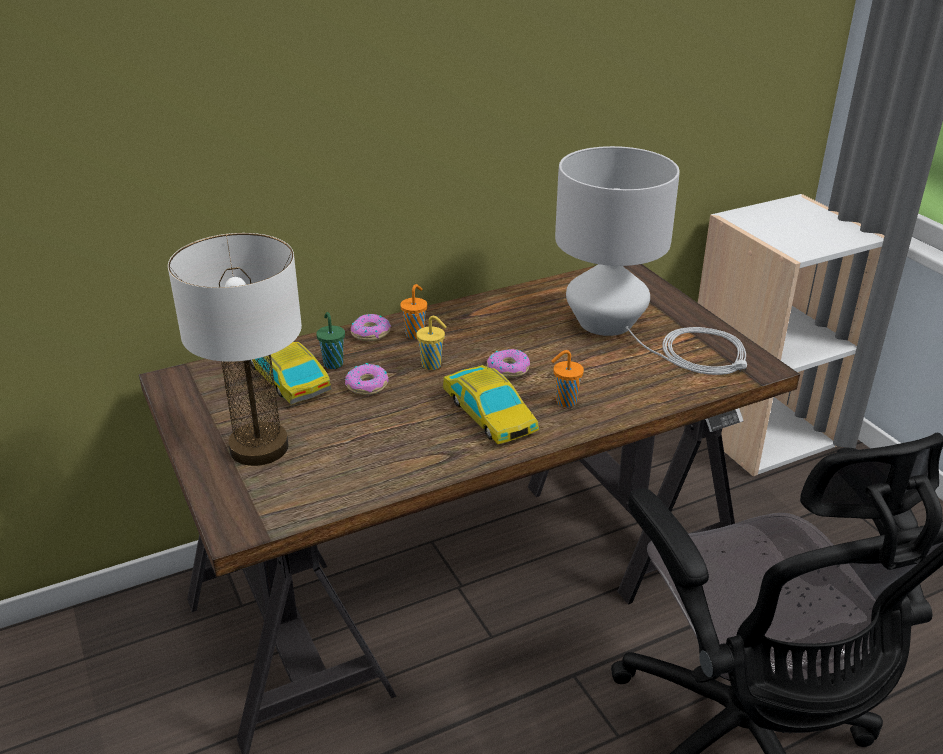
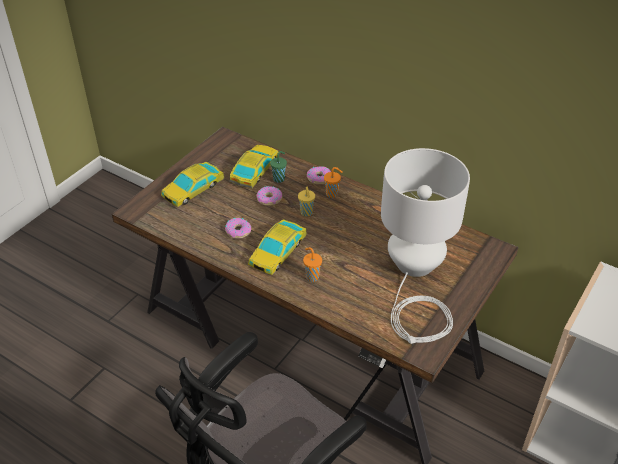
camera: 60 degrees right, 10 degrees up
table lamp [168,233,302,466] -> toy car [161,162,225,207]
donut [487,349,530,378] -> donut moved to [225,218,251,239]

